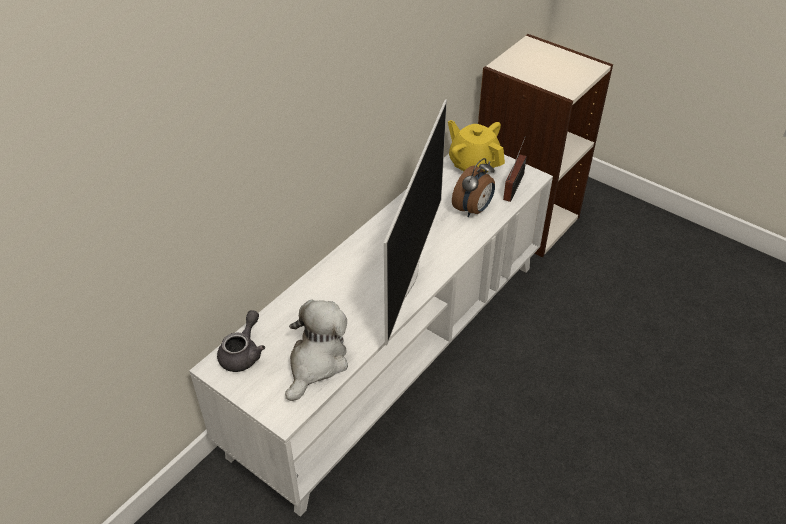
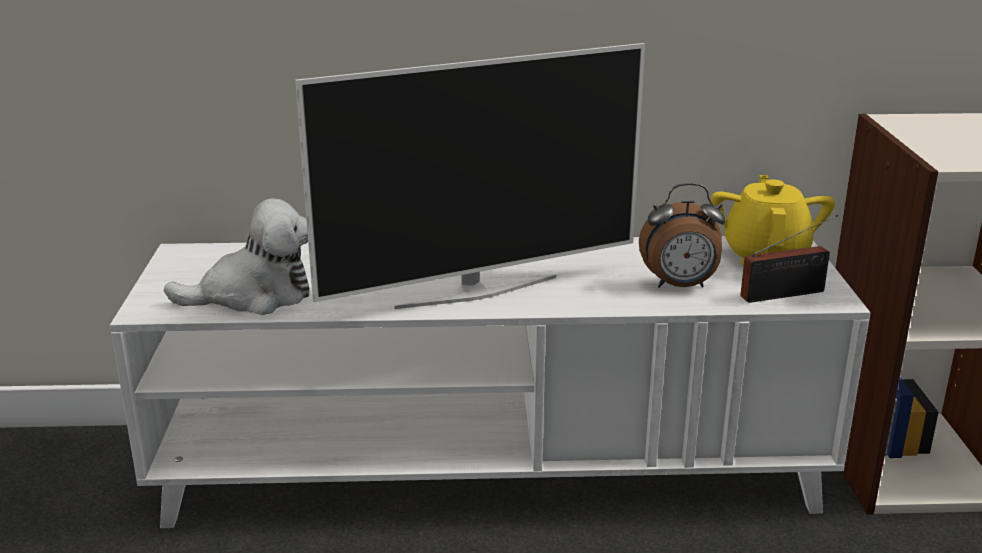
camera: 50 degrees right, 20 degrees down
grey teapot [217,310,265,372] -> none

